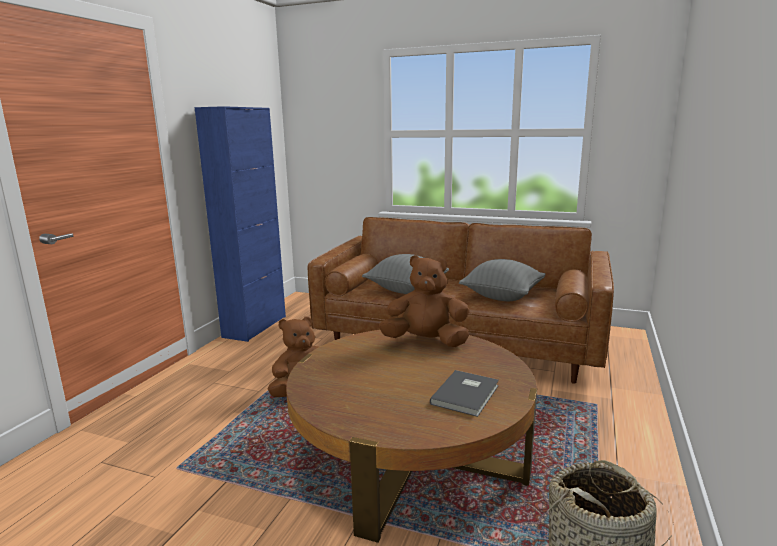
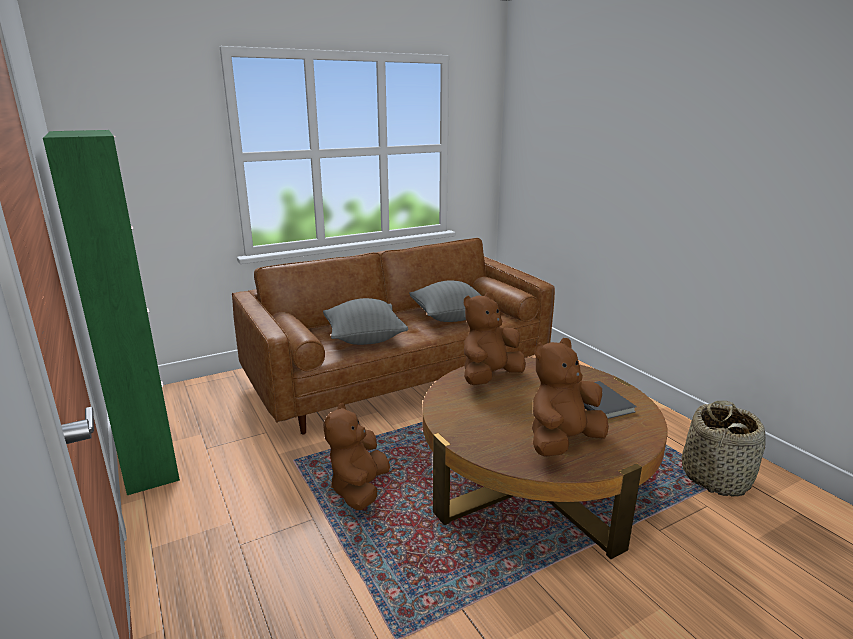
camera: 50 degrees left, 5 degrees up
blue cabinet [195,106,286,342] -> green cabinet [43,130,180,495]
none -> brown plush toy [532,338,609,457]

